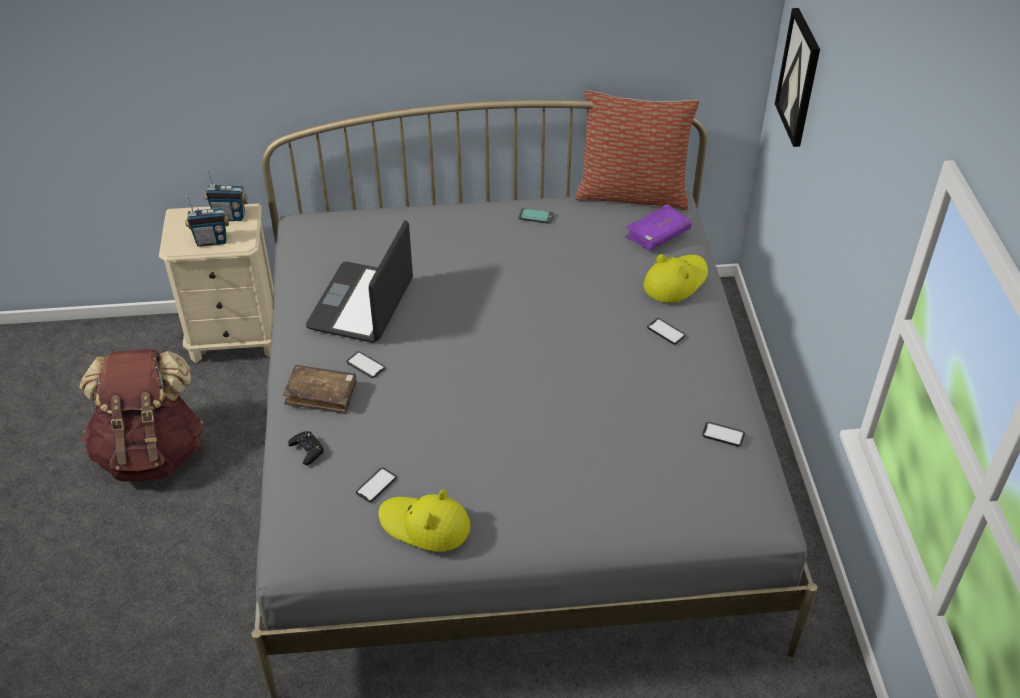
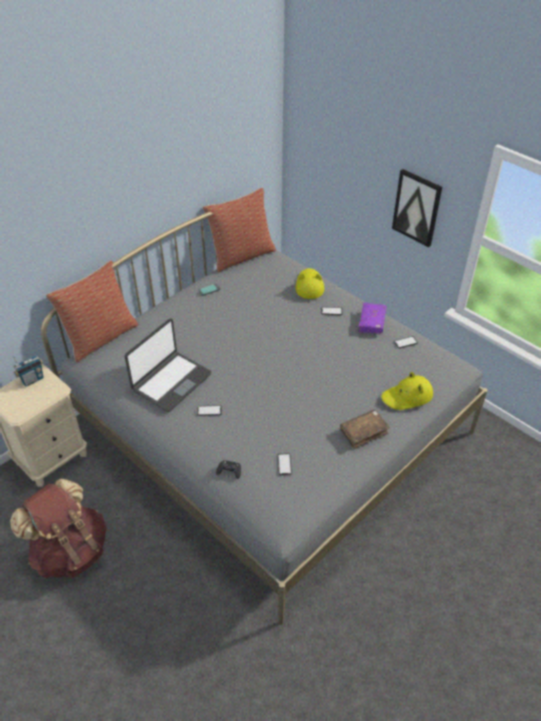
camera: 40 degrees left, 0 degrees up
radio [185,196,229,247] -> none
brown book [283,365,357,414] -> brown book moved to [340,409,390,449]
laptop [306,220,413,343] -> laptop turned 120 degrees counterclockwise [125,318,212,412]
yellow hat [378,489,470,552] -> yellow hat moved to [381,372,433,410]
purple book [625,204,691,251] -> purple book moved to [358,303,387,333]
picture [775,8,820,147] -> picture moved to [392,169,442,247]
none -> pillow [46,260,138,362]

